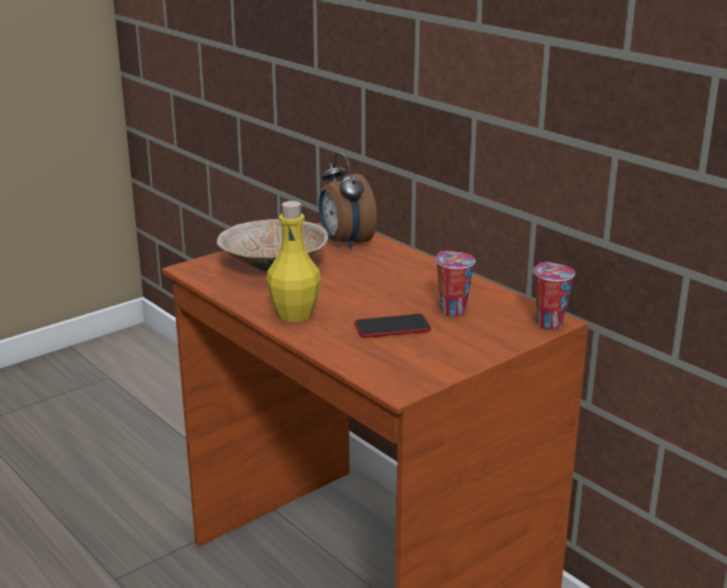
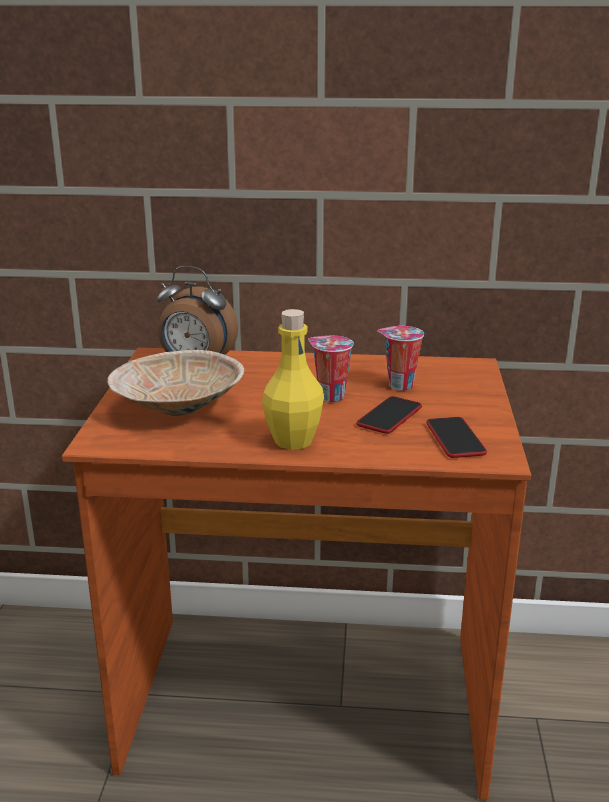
camera: 45 degrees left, 0 degrees up
cup [533,262,575,329] -> cup moved to [308,336,354,402]
none -> phone [426,417,487,458]

